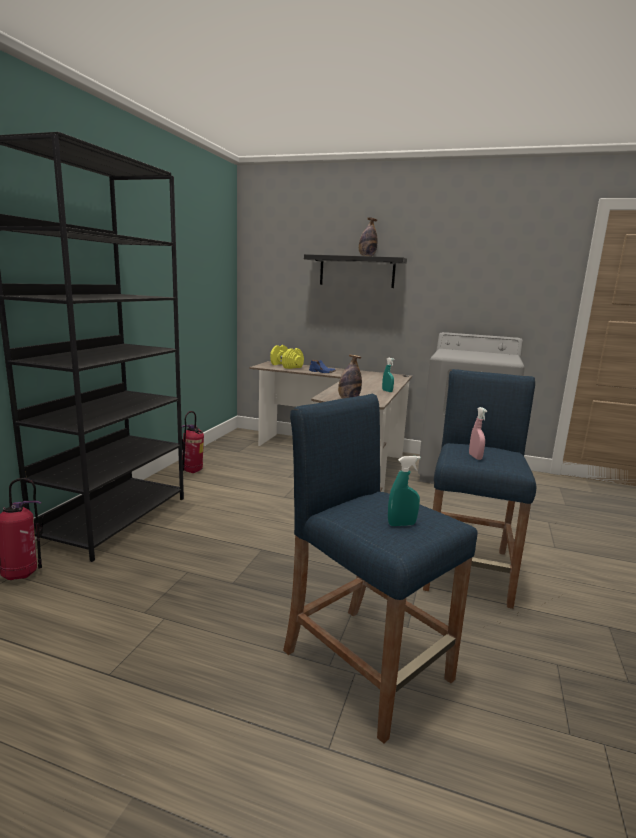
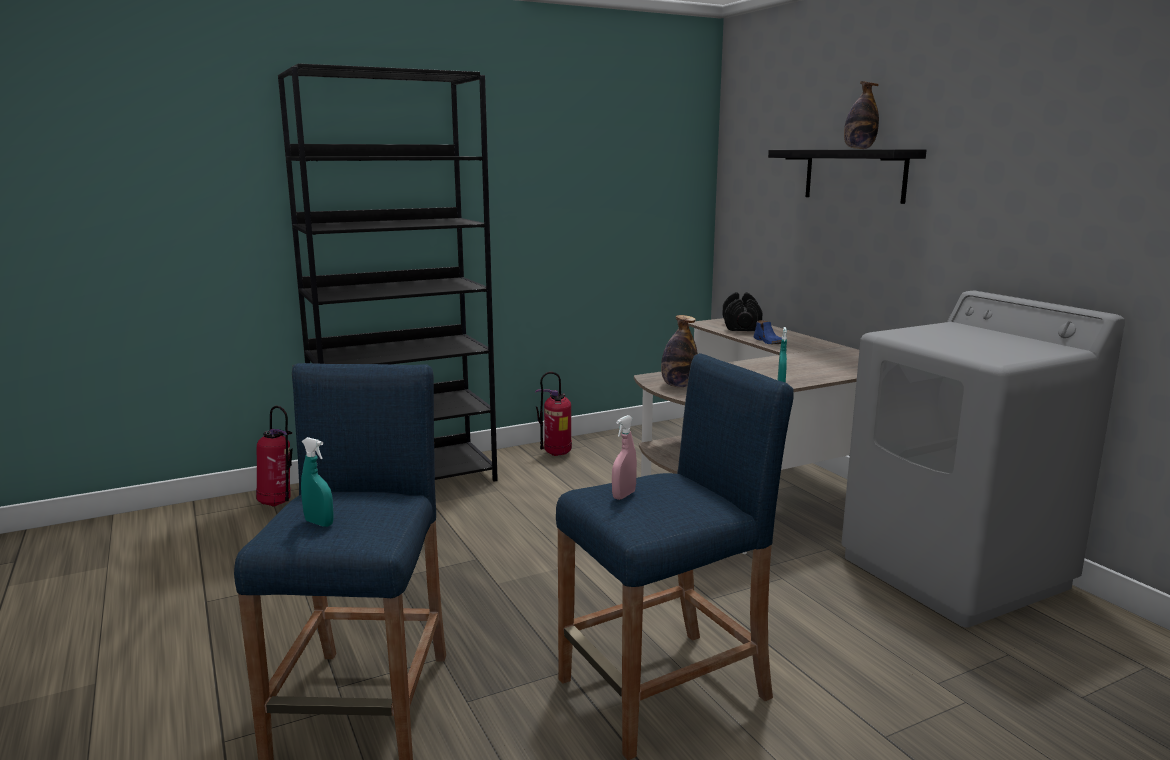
camera: 45 degrees right, 0 degrees up
yellow dumbbell [270,345,304,369] -> black dumbbell [722,292,763,331]

